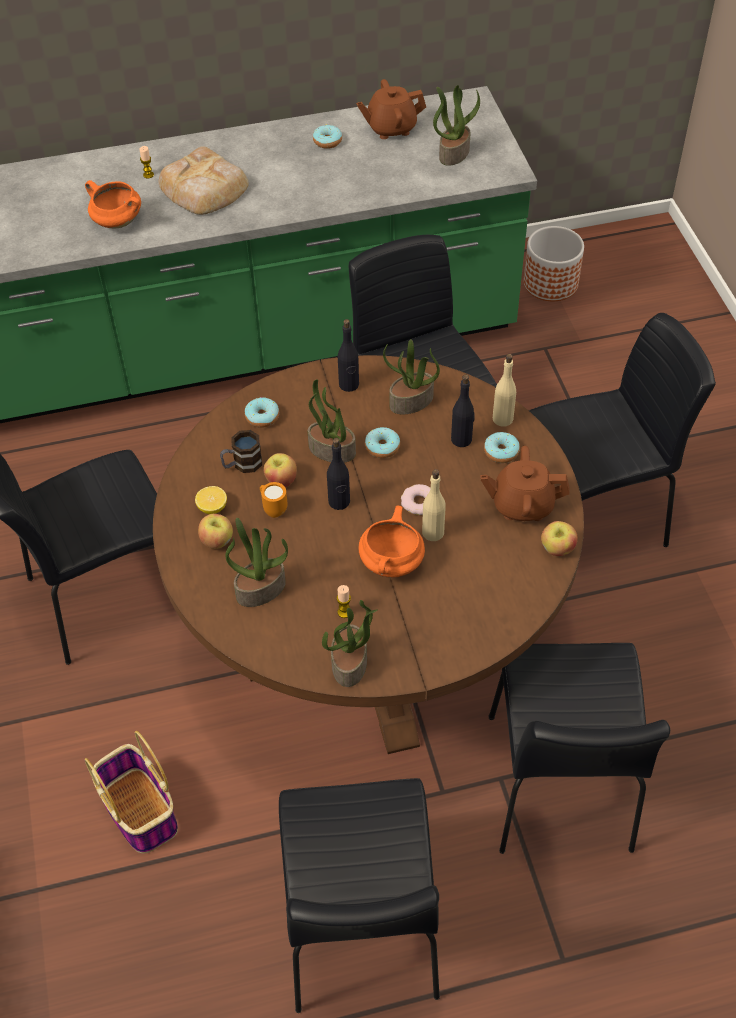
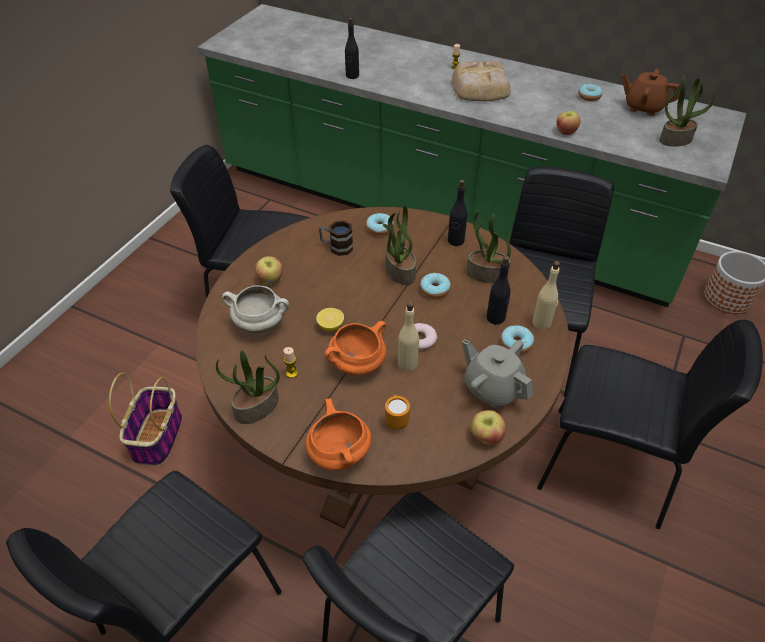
camera: 40 degrees right, 5 degrees down
orange cooking pot [85,180,141,228] -> orange cooking pot moved to [306,398,371,471]
lemon [195,486,227,514] -> lemon moved to [316,308,344,331]
potted plant [226,518,288,607] -> white cooking pot [222,285,289,333]
orange mug [260,482,287,518] -> orange mug moved to [385,395,410,430]
apple [263,453,297,487] -> apple moved to [557,111,580,135]
black bottle [327,438,350,510] -> black bottle moved to [345,18,359,79]
brown teapot [480,446,570,521] -> grey teapot [462,339,533,408]

